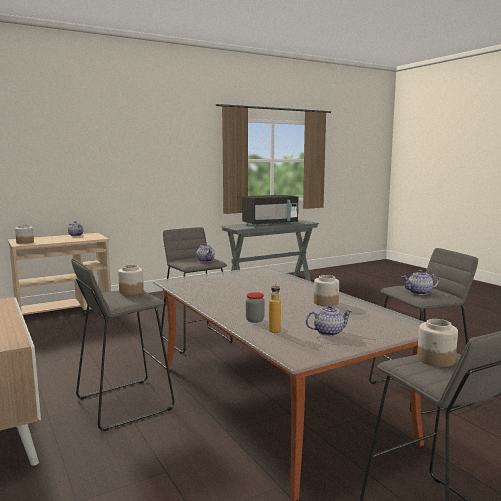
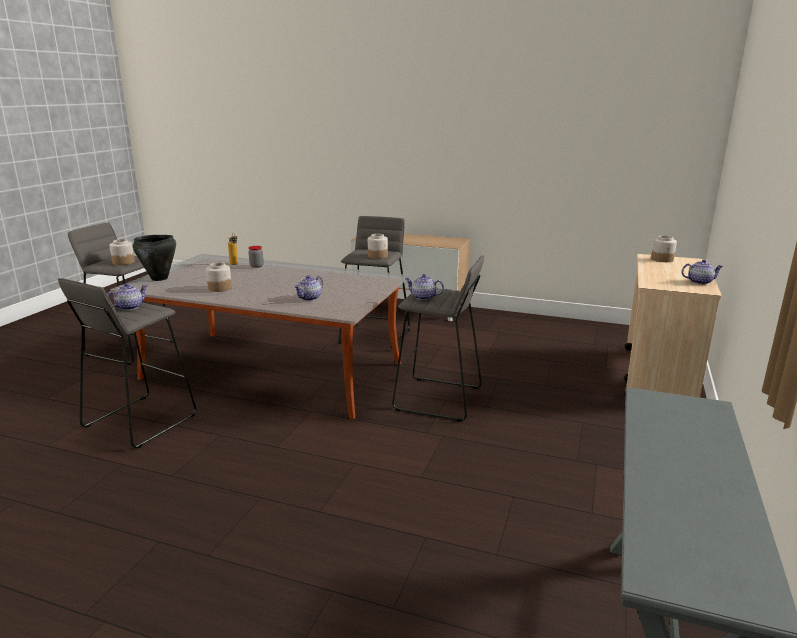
camera: 140 degrees right, 10 degrees up
black microwave [242,195,298,226] -> none
teapot [306,305,352,336] -> teapot moved to [294,275,323,301]
none -> black cooking pot [133,235,176,281]

